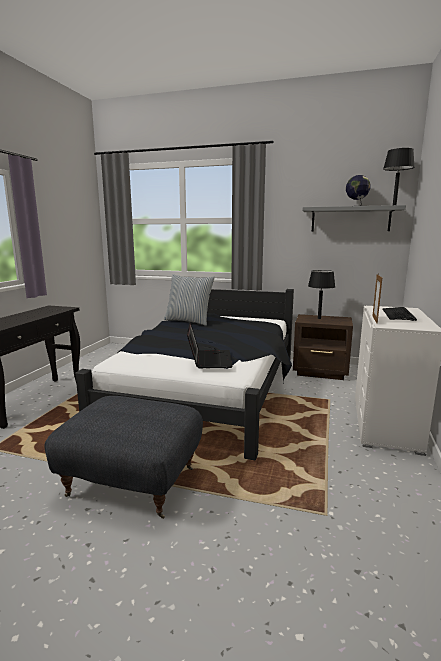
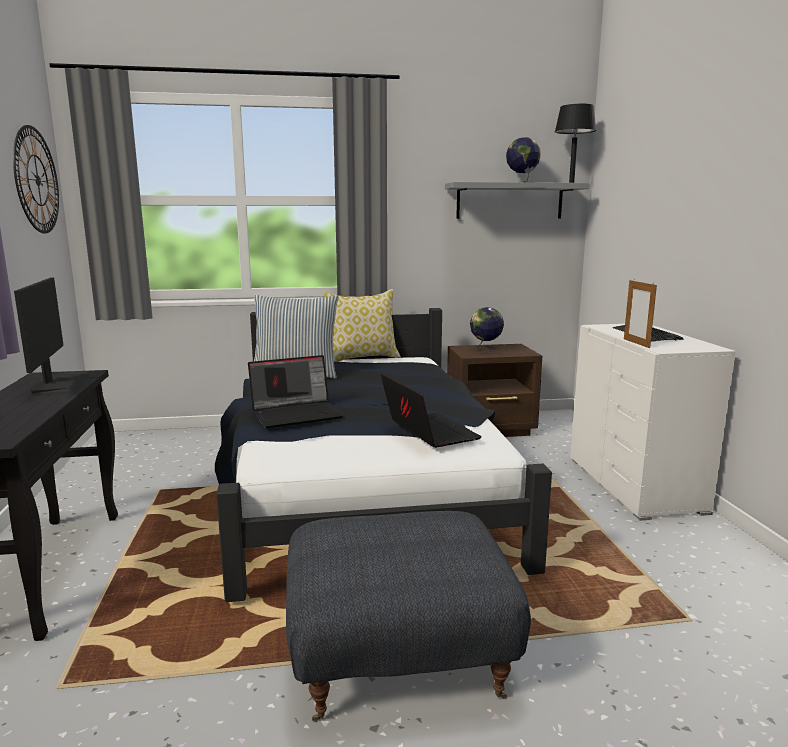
camera: 25 degrees left, 0 degrees up
black table lamp [308,270,335,319] -> globe [470,307,504,351]
none -> wall clock [13,125,59,233]
none -> monitor [14,277,90,394]
none -> laptop [248,355,343,428]
none -> pillow [324,289,401,362]

